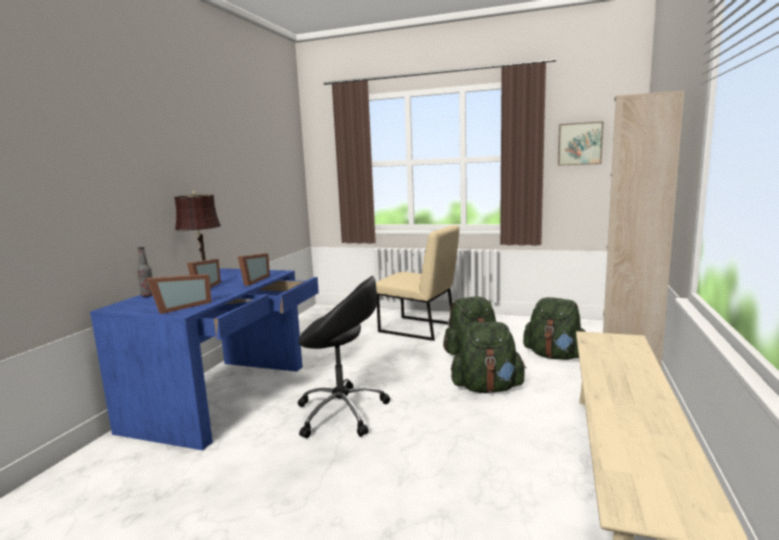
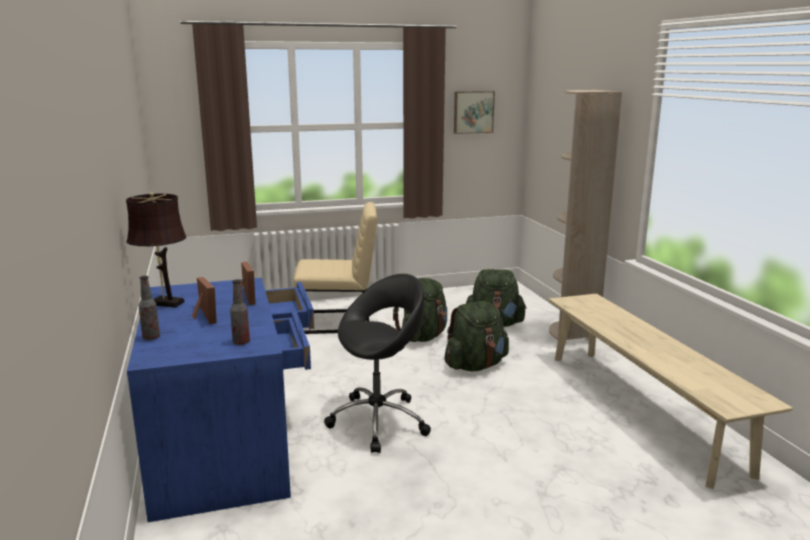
camera: 35 degrees left, 5 degrees up
picture frame [146,274,211,314] -> bottle [230,279,250,345]

